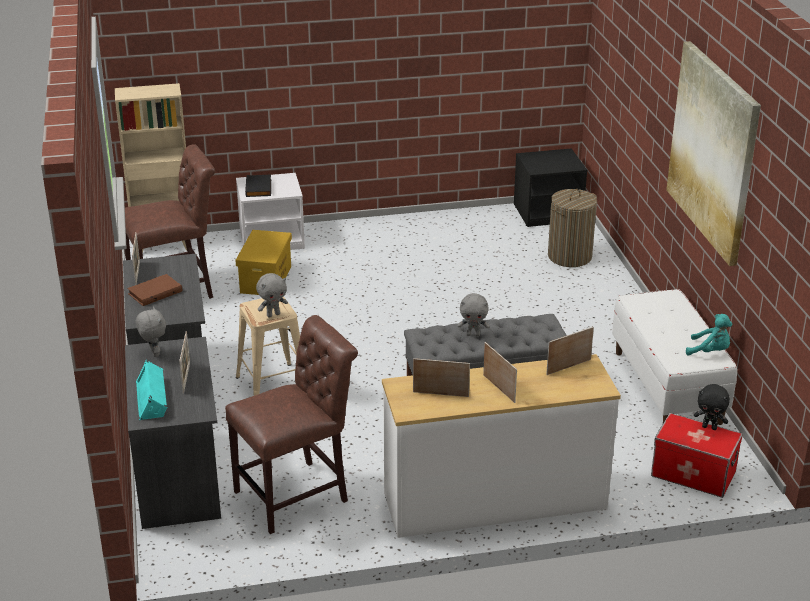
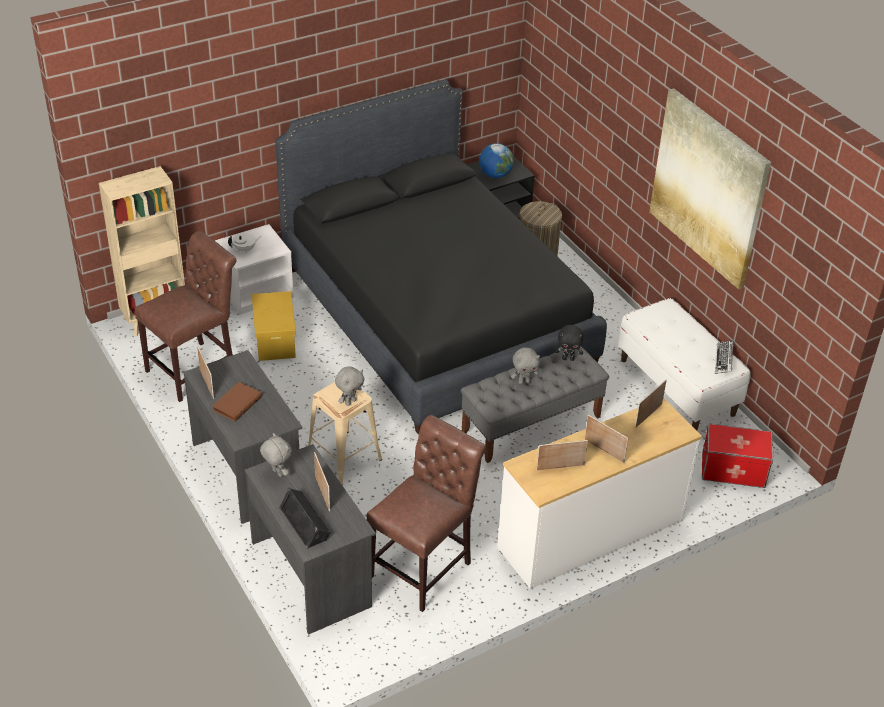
camera: 20 degrees left, 10 degrees up
turquoise speaker [136,359,167,420] -> black speaker [279,488,331,549]
black book [245,175,271,197] -> white teapot [228,233,261,253]
turquoise plush toy [686,314,732,355] -> keyboard [715,340,733,374]
black plush toy [694,384,730,430] -> black plush toy moved to [555,325,584,361]
none -> black bed [275,80,607,435]
none -> globe [479,143,514,178]

